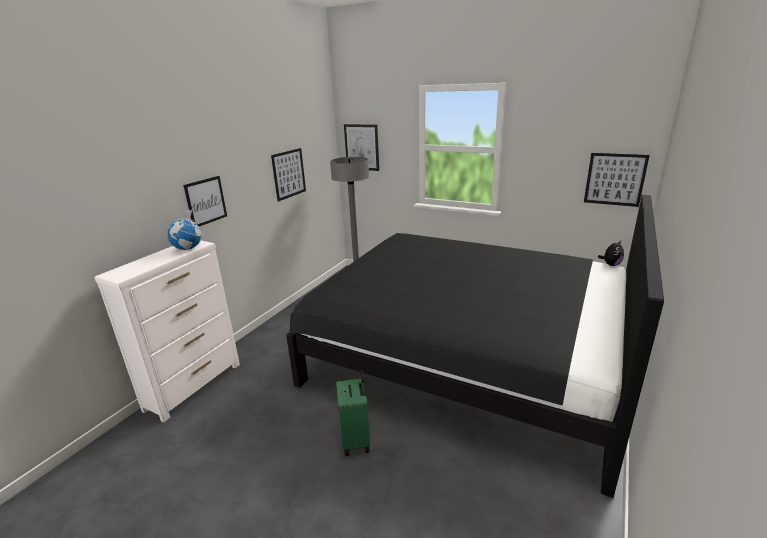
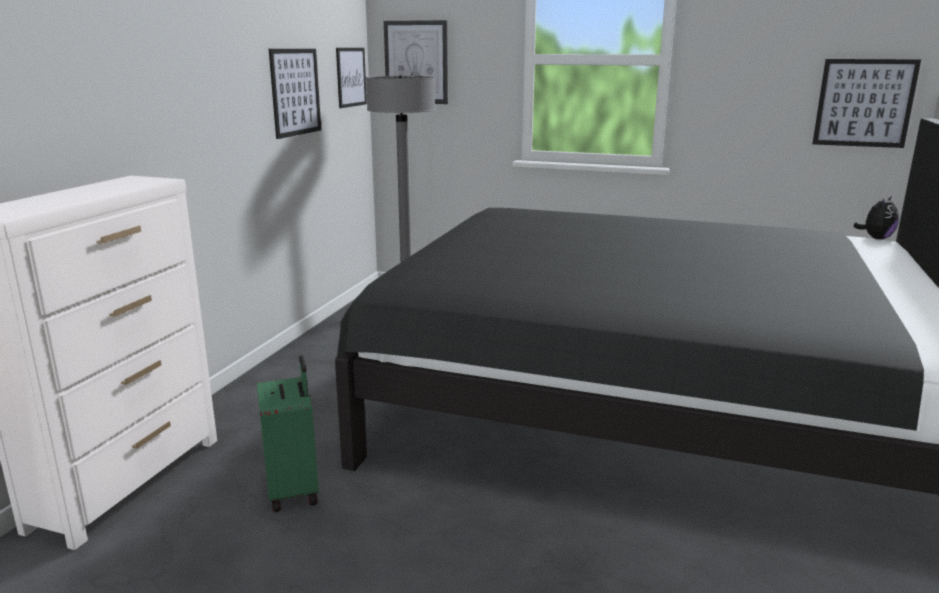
camera: 10 degrees left, 5 degrees down
globe [167,208,203,250] -> none
picture [183,176,227,227] -> picture moved to [336,48,367,108]
green suitcase [336,370,370,456] -> green suitcase moved to [257,355,319,512]

